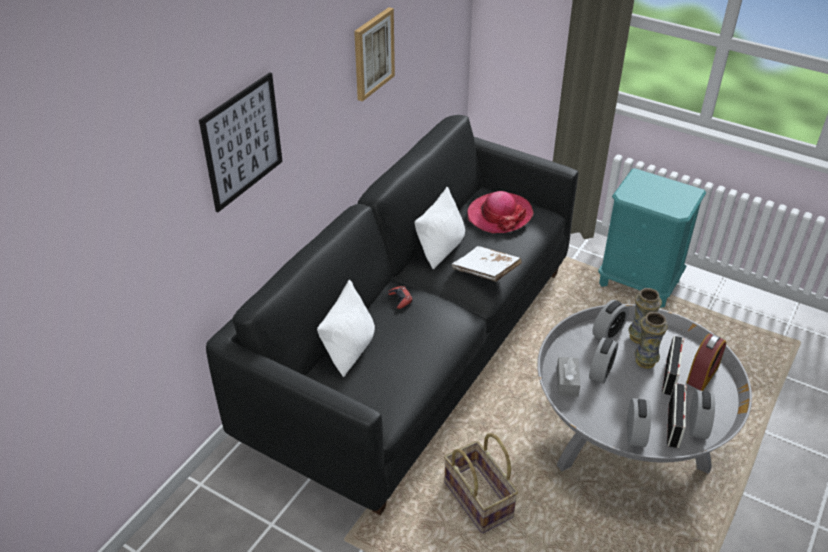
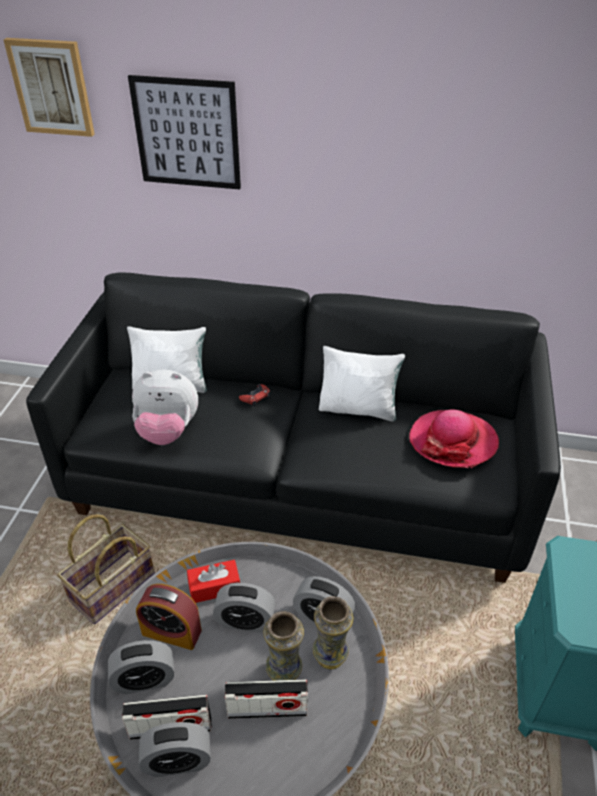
camera: 70 degrees right, 0 degrees up
picture [354,7,395,102] -> picture moved to [4,38,95,137]
white book [452,246,522,282] -> none
grey tissue box [557,357,580,397] -> red tissue box [187,560,240,603]
alarm clock [686,334,726,391] -> alarm clock moved to [136,584,202,650]
none -> plush toy [132,369,198,445]

